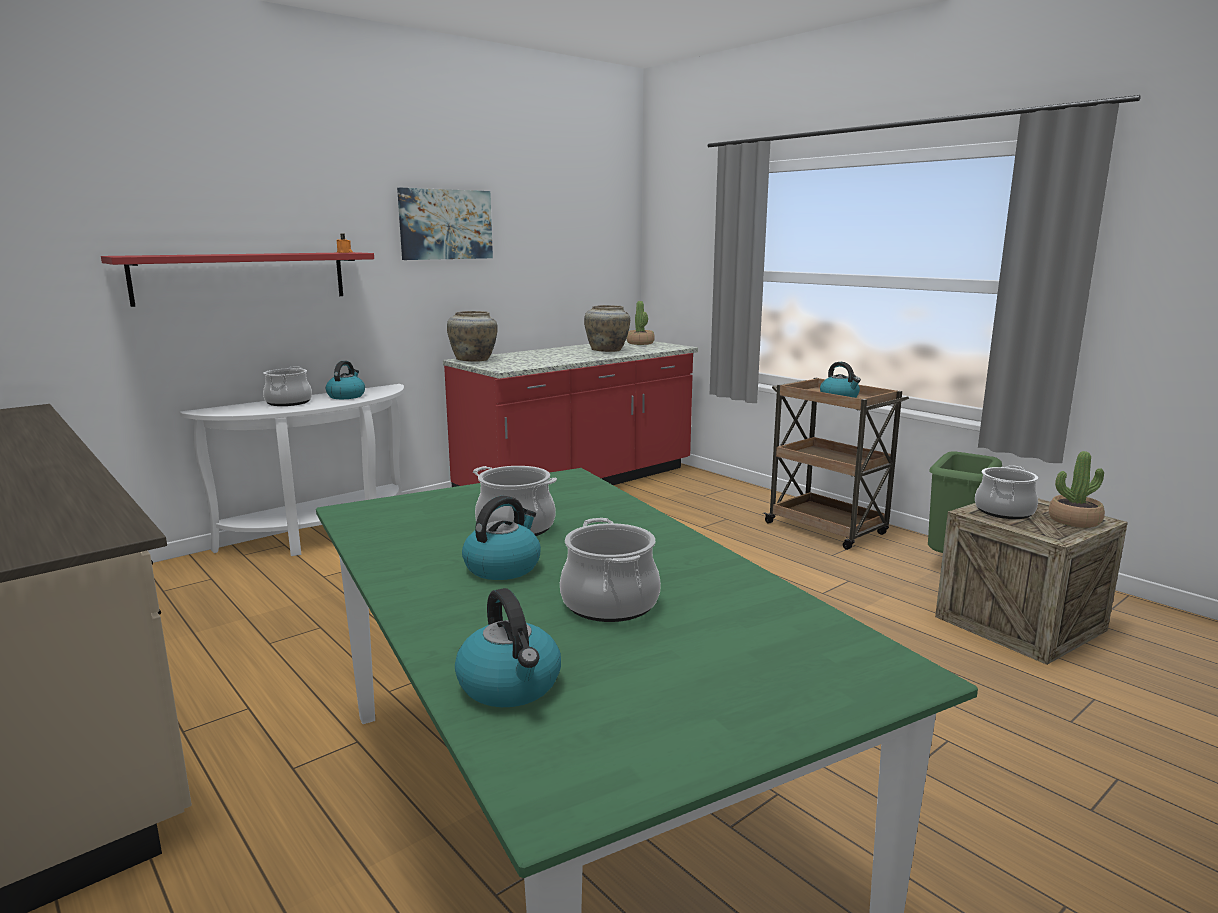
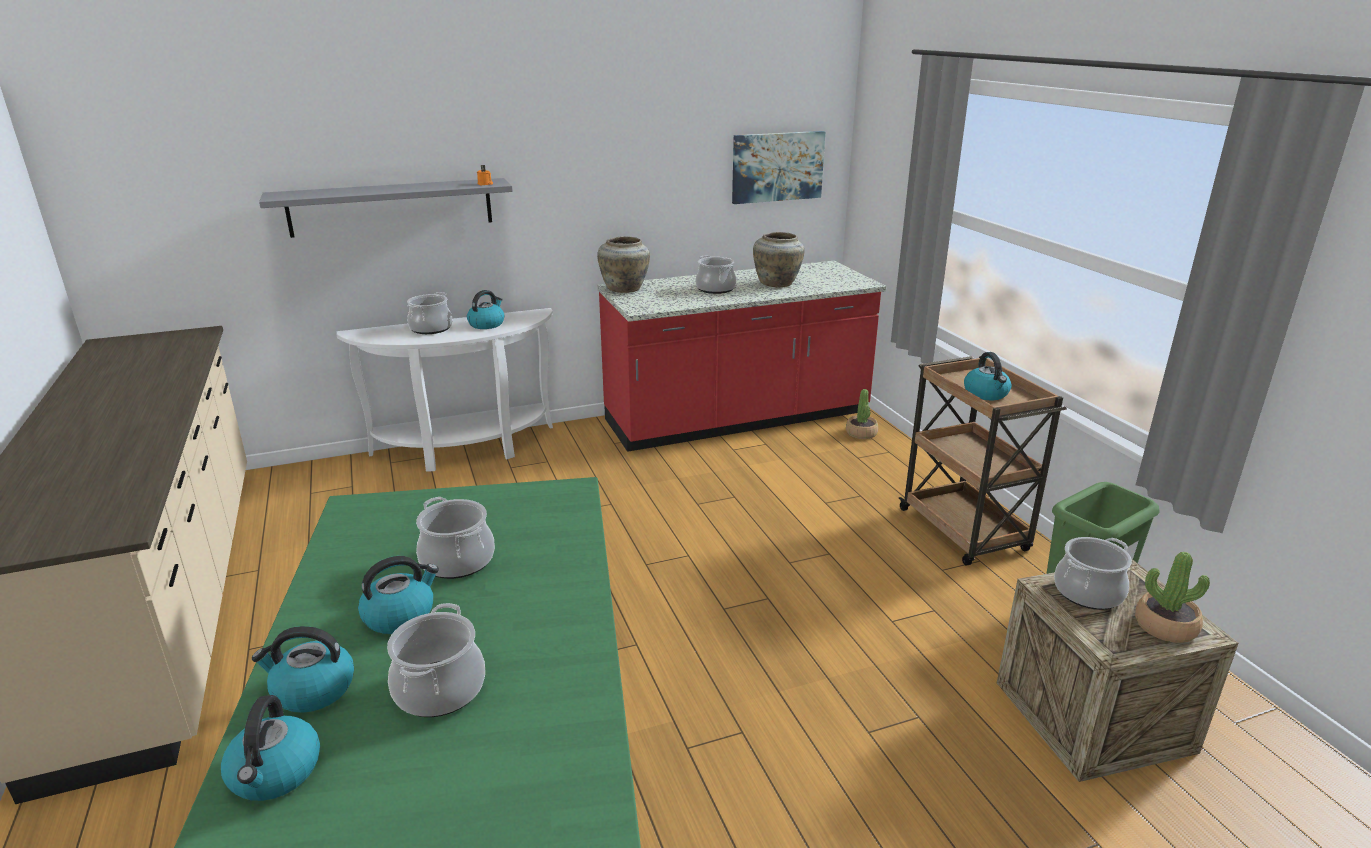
camera: 20 degrees right, 10 degrees up
red shelf [101,252,374,307] -> grey shelf [259,178,513,238]
picture [397,188,493,260] -> picture moved to [732,131,825,204]
potted plant [627,301,655,345] -> potted plant moved to [846,389,878,439]
none -> kettle [252,626,354,713]
none -> cooking pot [695,255,736,294]

